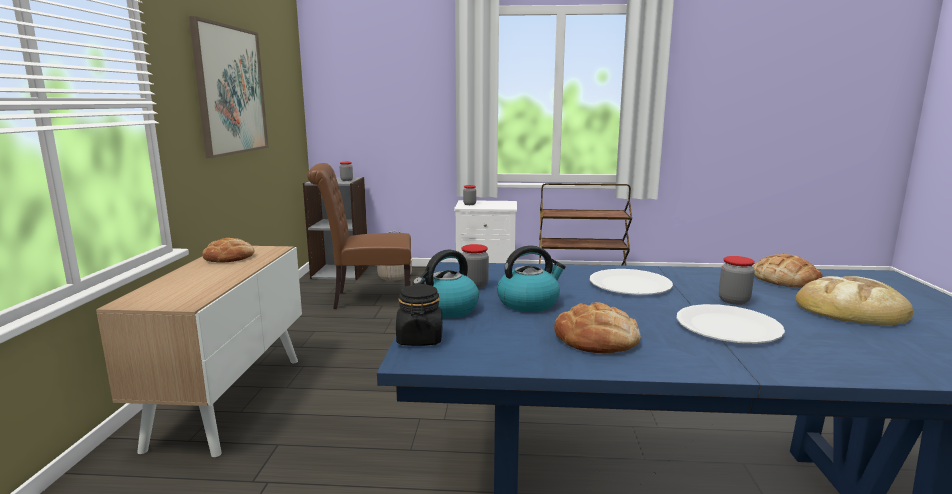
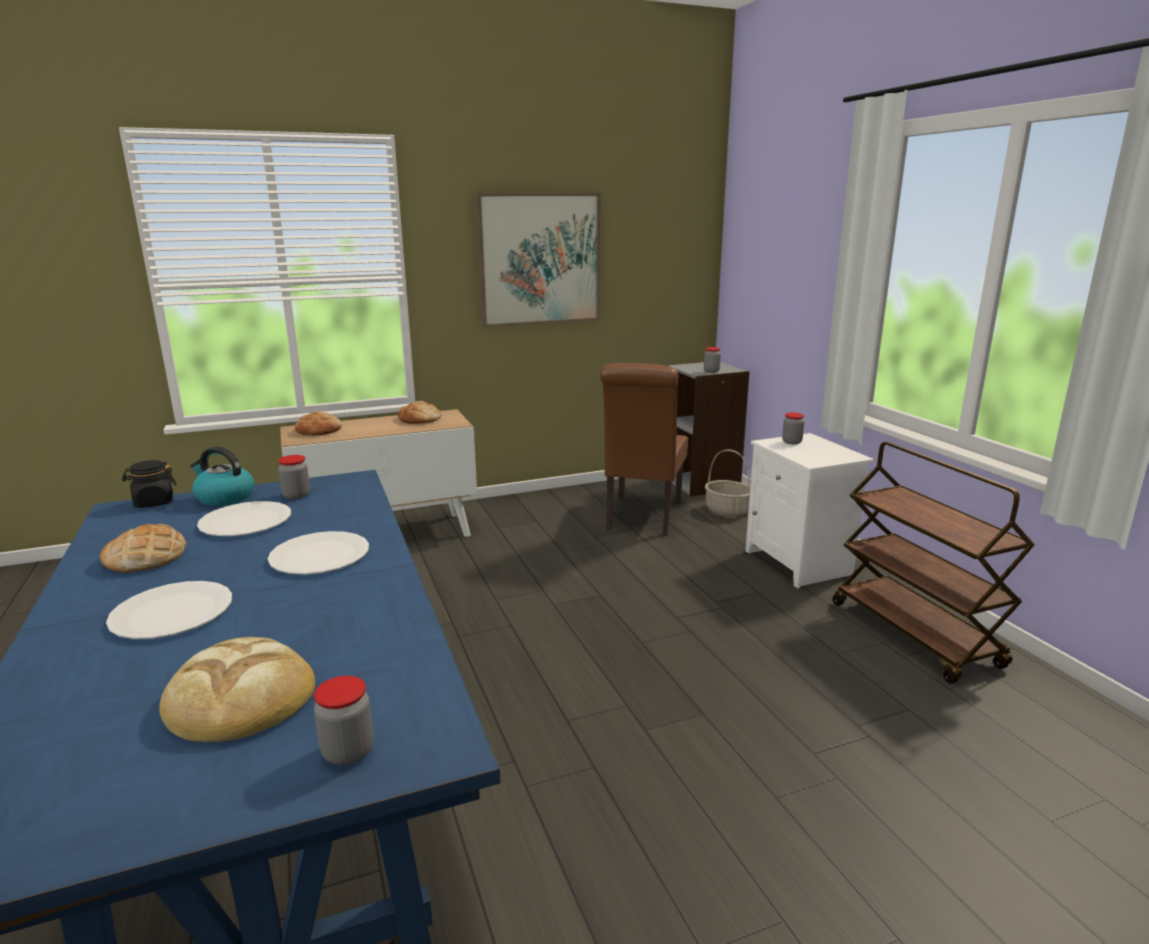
camera: 65 degrees right, 5 degrees up
brown chair [307,163,411,309] -> brown chair turned 135 degrees counterclockwise [600,363,688,536]
kettle [497,246,566,312] -> white plate [197,501,291,536]
jar [719,256,755,305] -> jar moved to [314,676,373,765]
bread [753,254,823,287] -> bread moved to [295,412,342,436]

